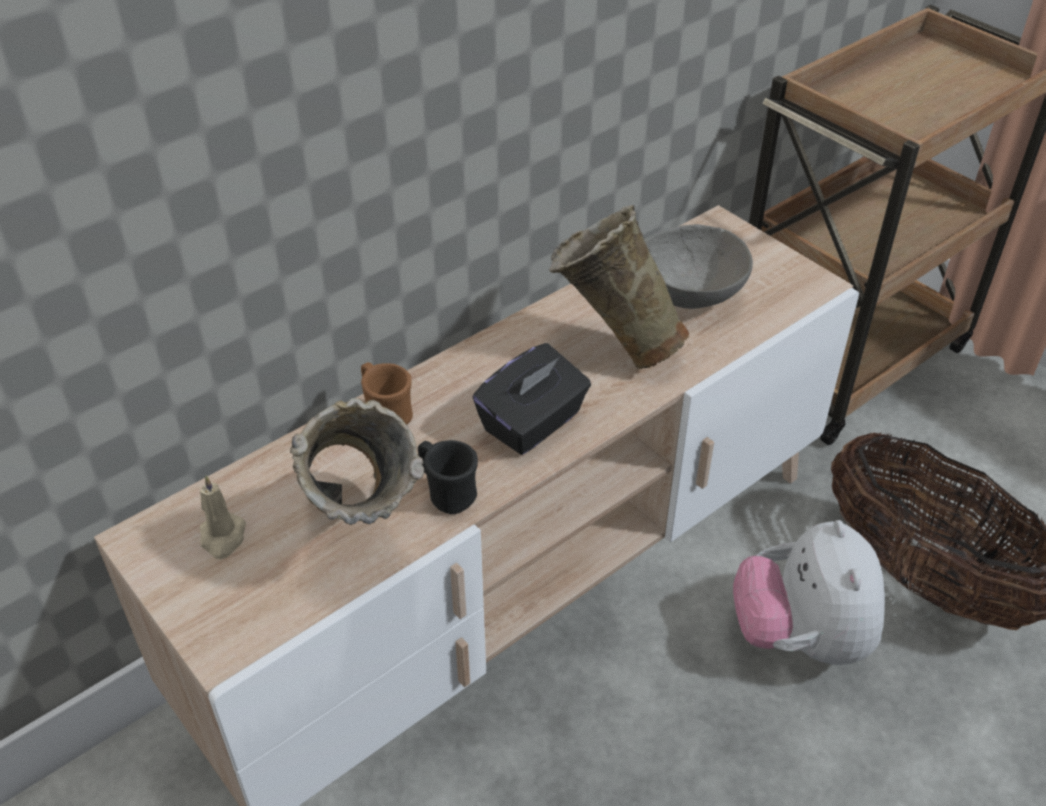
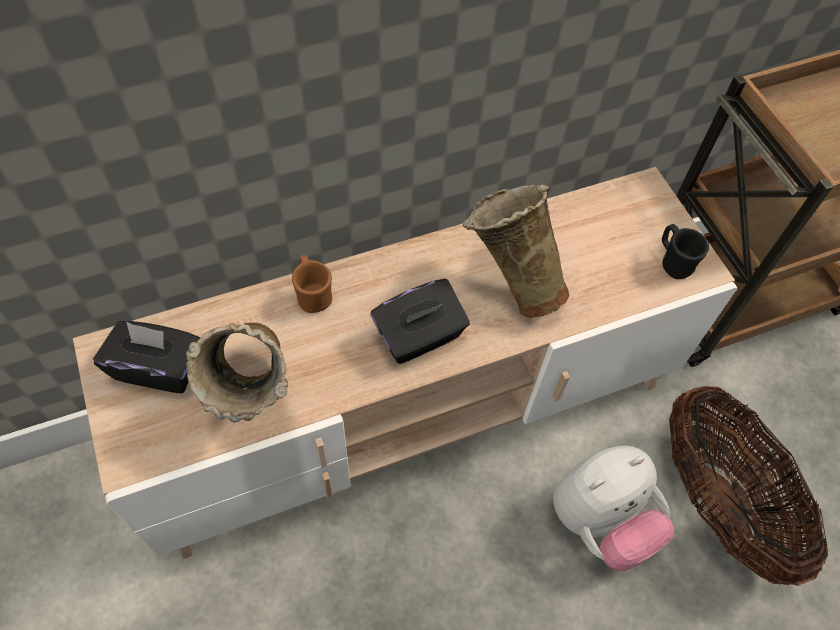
camera: 15 degrees right, 15 degrees up
beige candle [200,475,246,559] -> black tissue box [93,321,200,394]
black mug [418,440,478,514] -> black mug moved to [662,224,709,279]
grey bowl [644,224,753,309] -> none
plush toy [733,520,885,665] -> plush toy turned 135 degrees counterclockwise [553,446,674,571]

